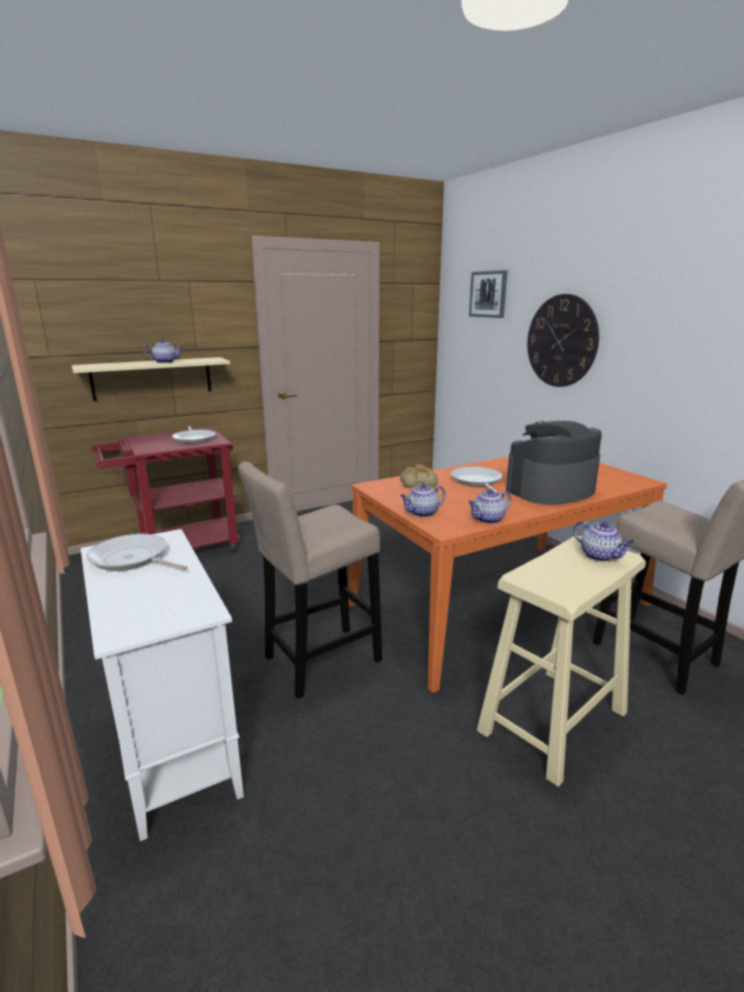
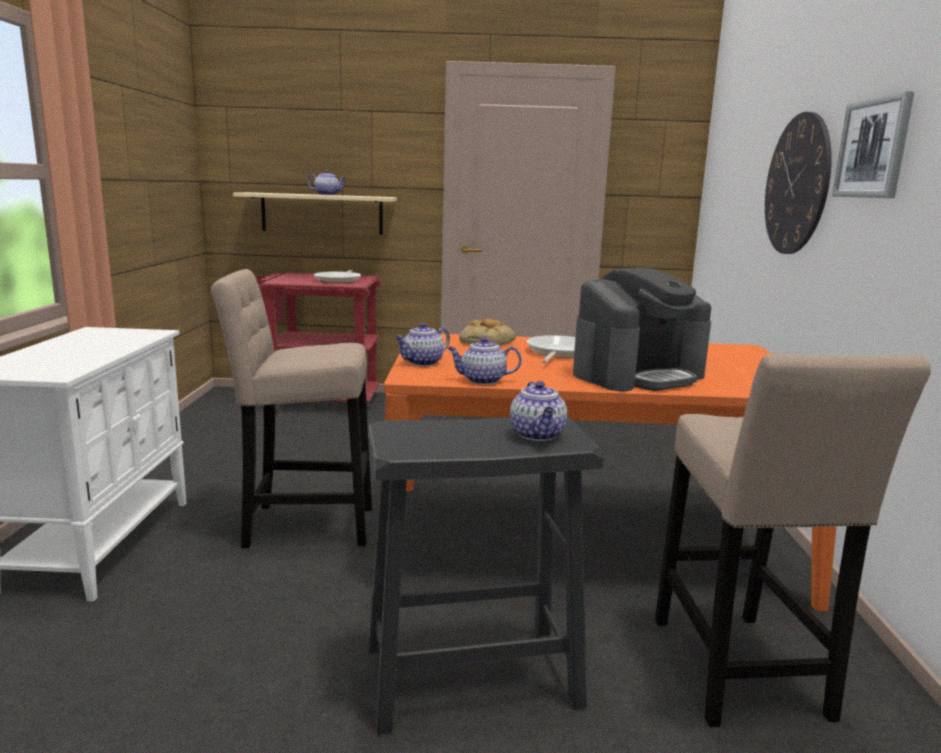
camera: 30 degrees right, 5 degrees down
frying pan [87,534,188,571] -> none
teapot [400,483,446,517] -> teapot turned 45 degrees counterclockwise [395,323,450,366]
picture [469,270,508,318] -> picture moved to [832,91,915,198]
beige stool [477,536,646,786] -> black stool [368,416,604,735]
coffee machine [506,421,602,505] -> coffee machine turned 150 degrees clockwise [573,268,711,391]

